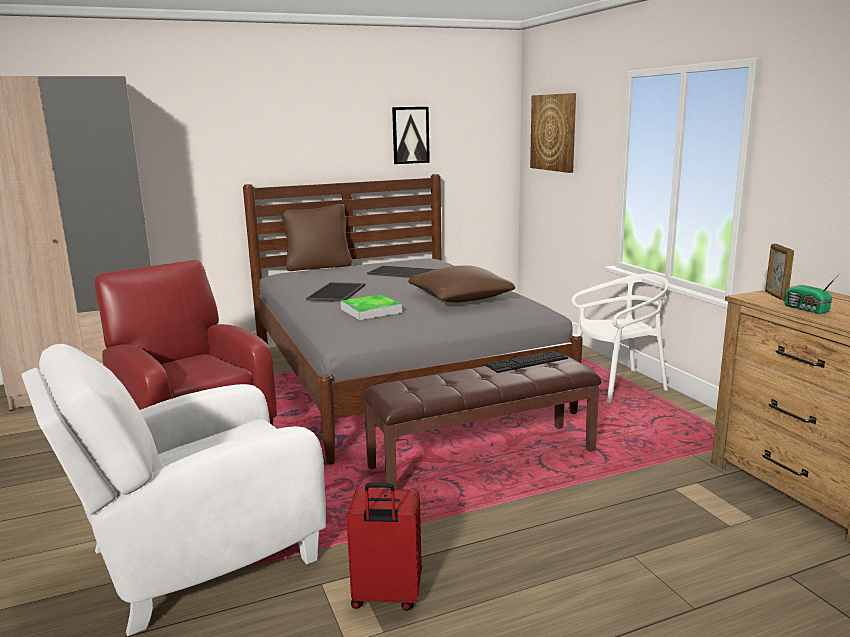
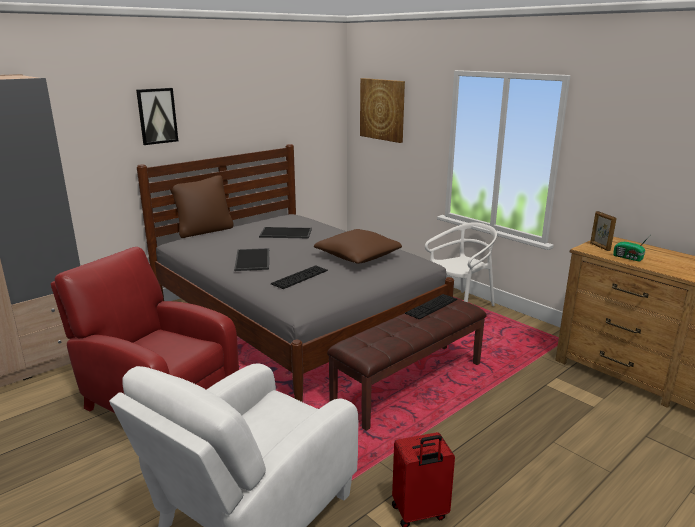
camera: 20 degrees left, 5 degrees up
tray [341,294,402,320] -> keyboard [271,265,328,289]
picture [392,107,430,164] -> picture moved to [136,88,178,145]

